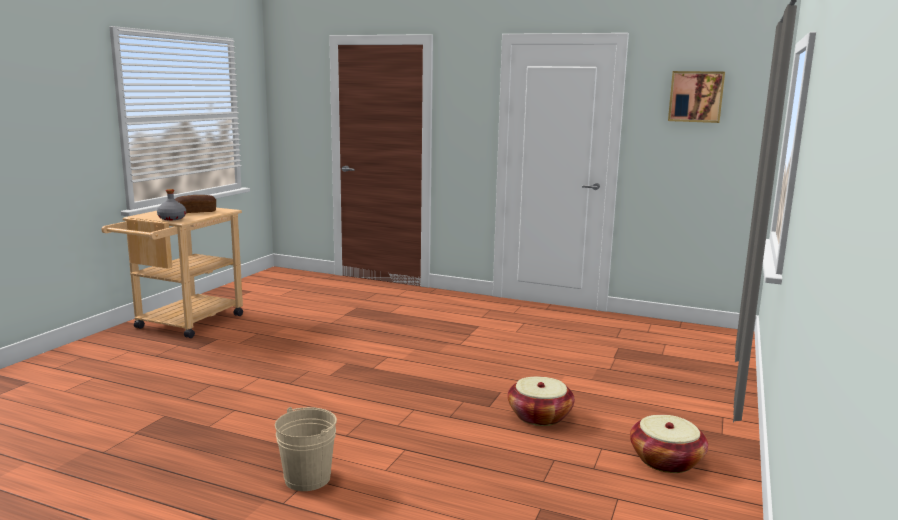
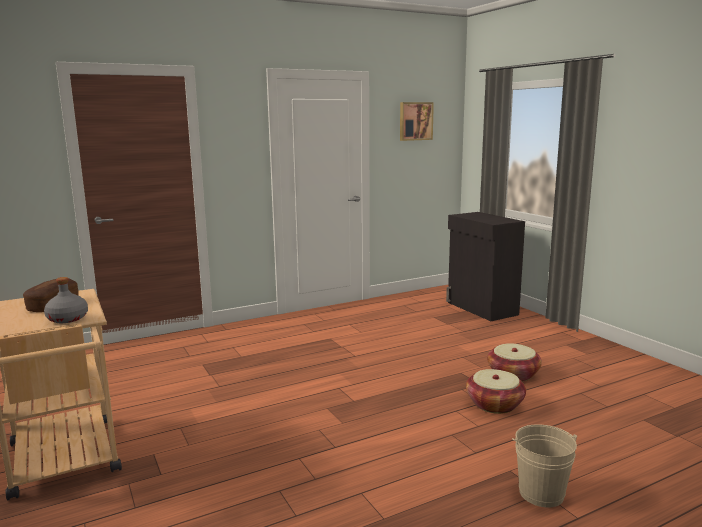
camera: 50 degrees left, 0 degrees up
basket [630,415,708,473] -> basket moved to [466,369,526,414]
none -> black cabinet [446,212,525,321]

